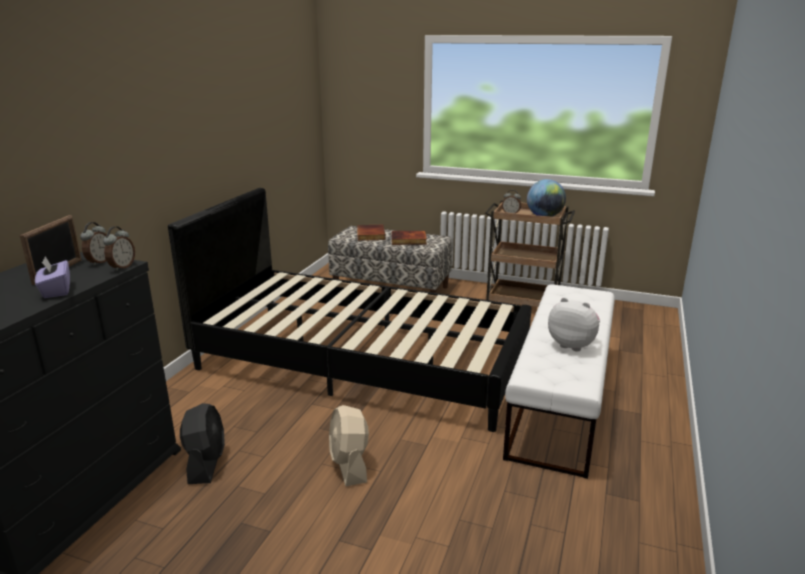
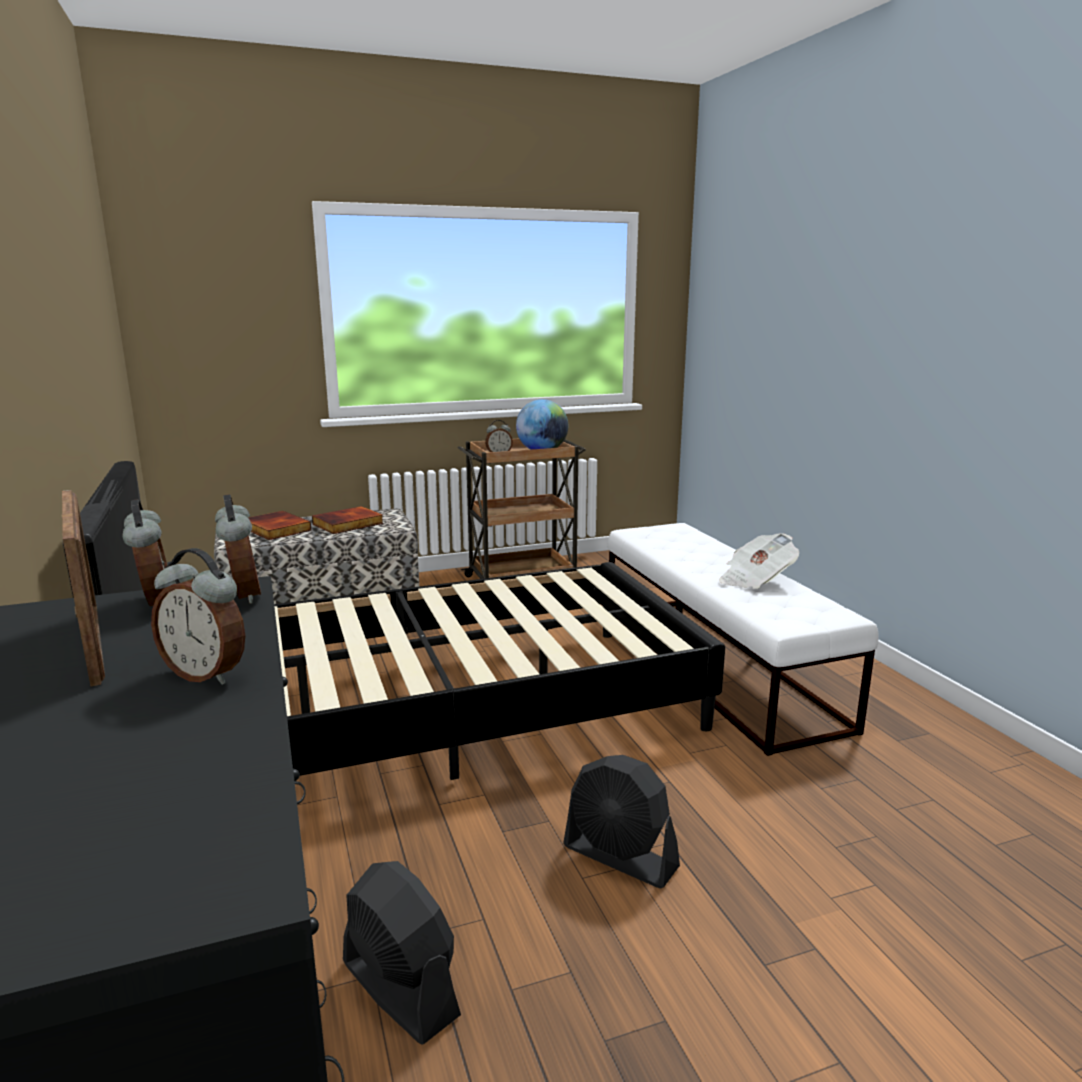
camera: 40 degrees left, 5 degrees down
purple tissue box [35,256,70,298] -> alarm clock [151,548,245,685]
beige fan [329,405,369,486] -> black fan [563,755,680,888]
plush toy [548,297,600,352] -> newspaper [719,533,799,589]

